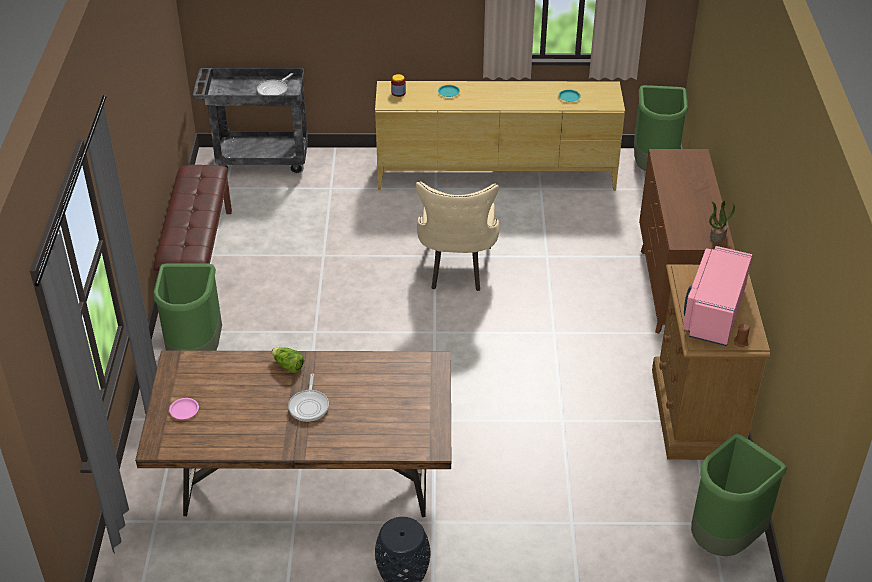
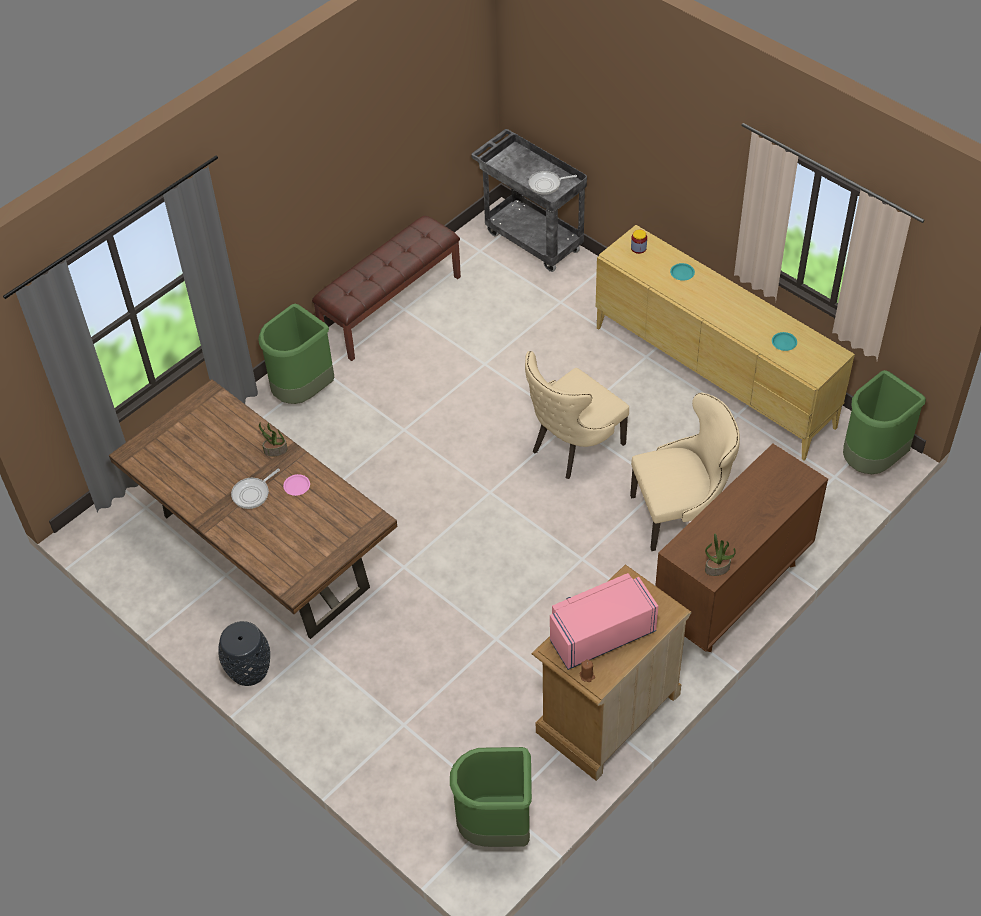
camera: 45 degrees right, 10 degrees up
pink plate [169,398,199,419] -> pink plate moved to [283,474,310,496]
lettuce [271,347,304,373] -> potted plant [259,422,288,456]
none -> beige chair [630,393,740,551]

